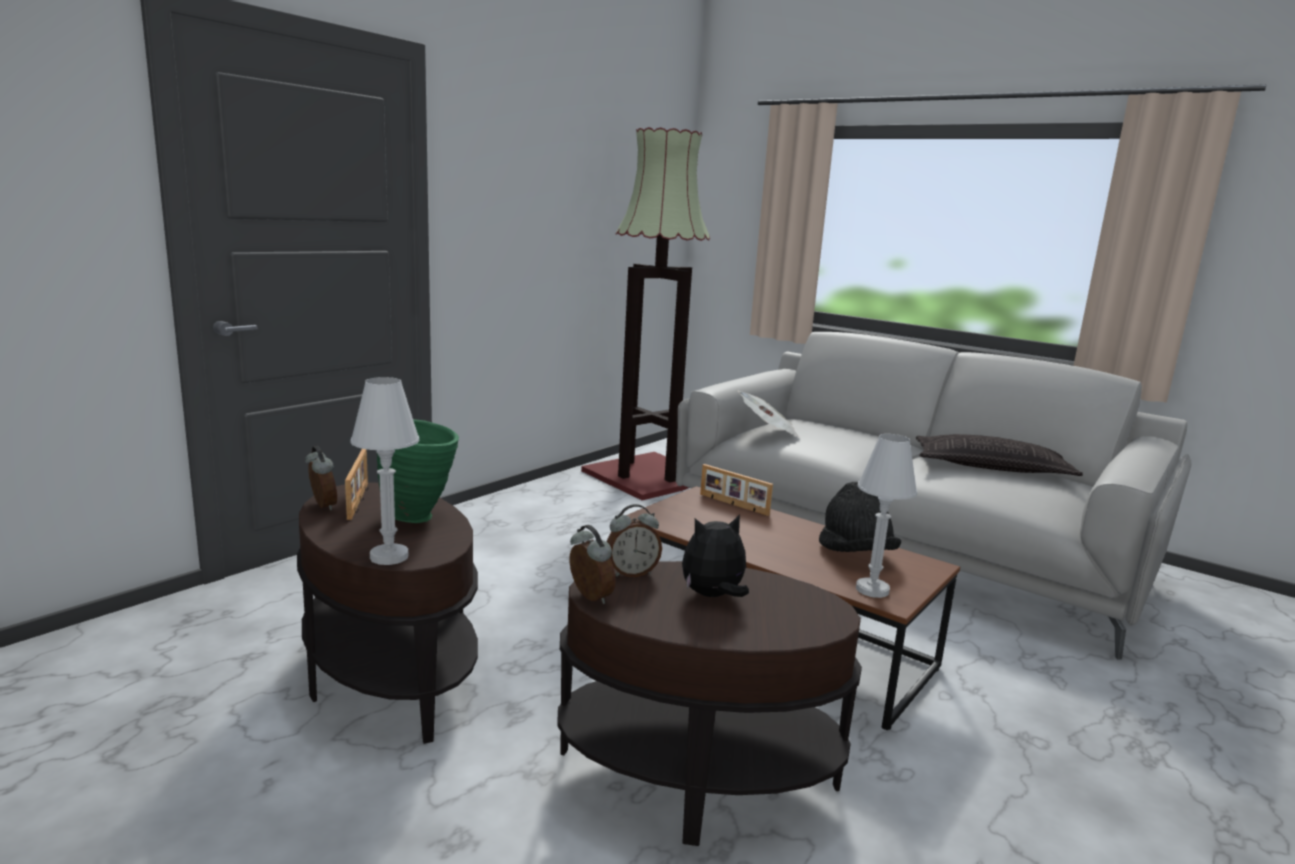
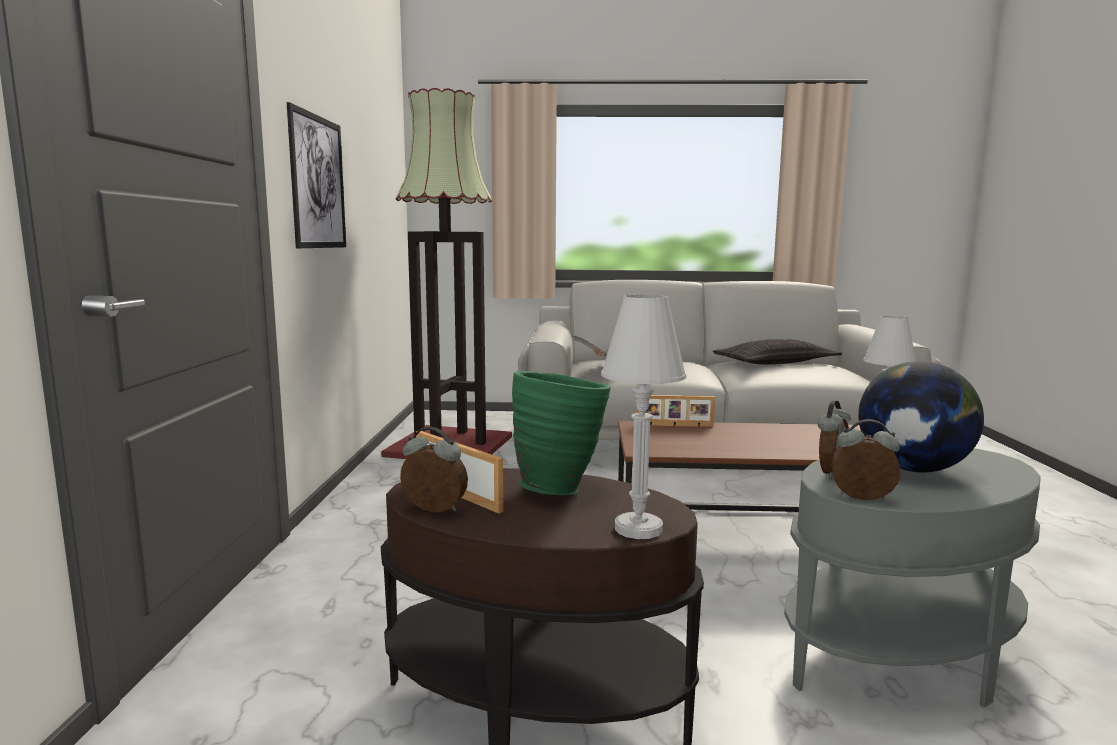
camera: 35 degrees left, 5 degrees down
brown side table [557,561,862,846] -> grey side table [784,448,1041,707]
plush toy [682,514,749,597] -> globe [858,361,984,473]
black hat [819,482,901,552] -> none
none -> picture [287,102,346,248]

